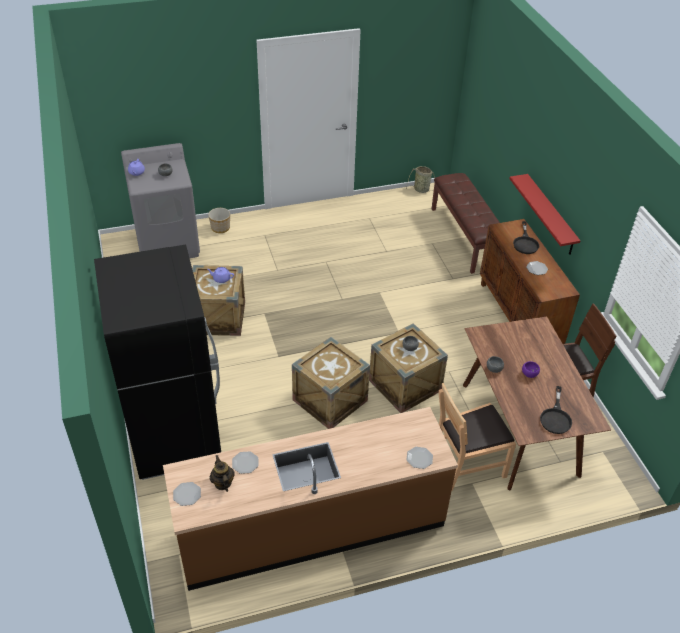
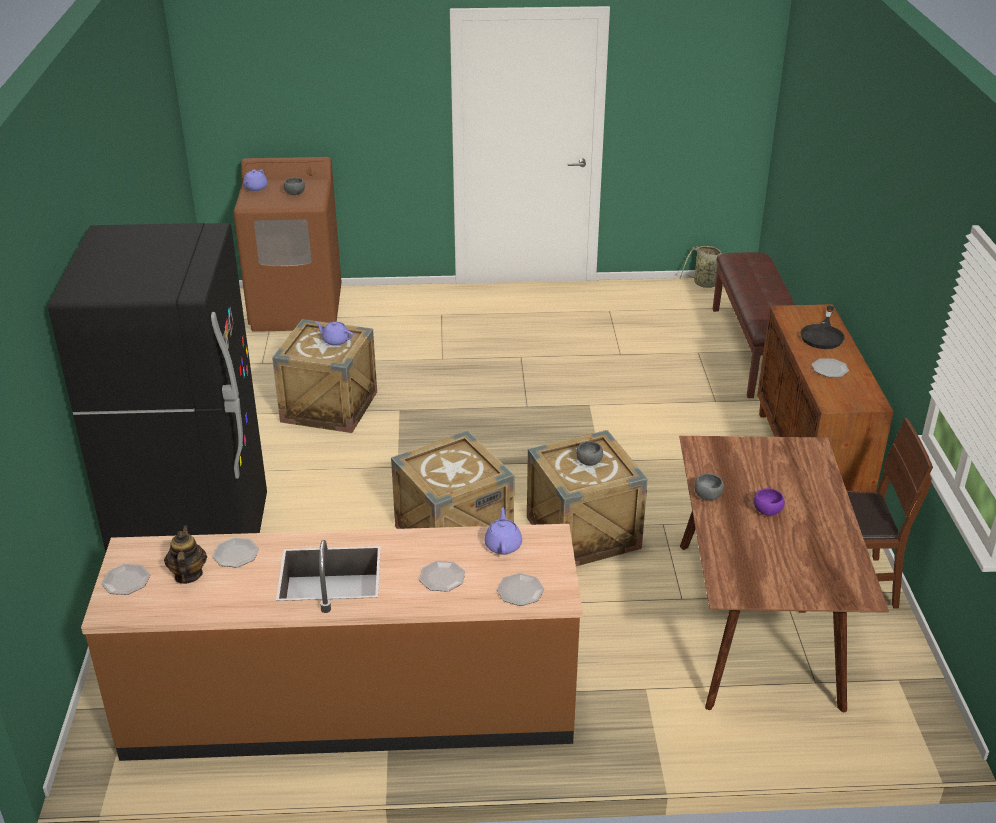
camera: 15 degrees right, 10 degrees down
grey washing machine [121,143,200,258] -> brown washing machine [233,157,342,332]
planter [208,208,230,233] -> none
brown chair [439,383,516,491] -> none
red shelf [509,174,581,255] -> none
black frying pan [540,386,572,434] -> none
none -> plate [419,561,465,592]
none -> purple teapot [484,508,522,555]

